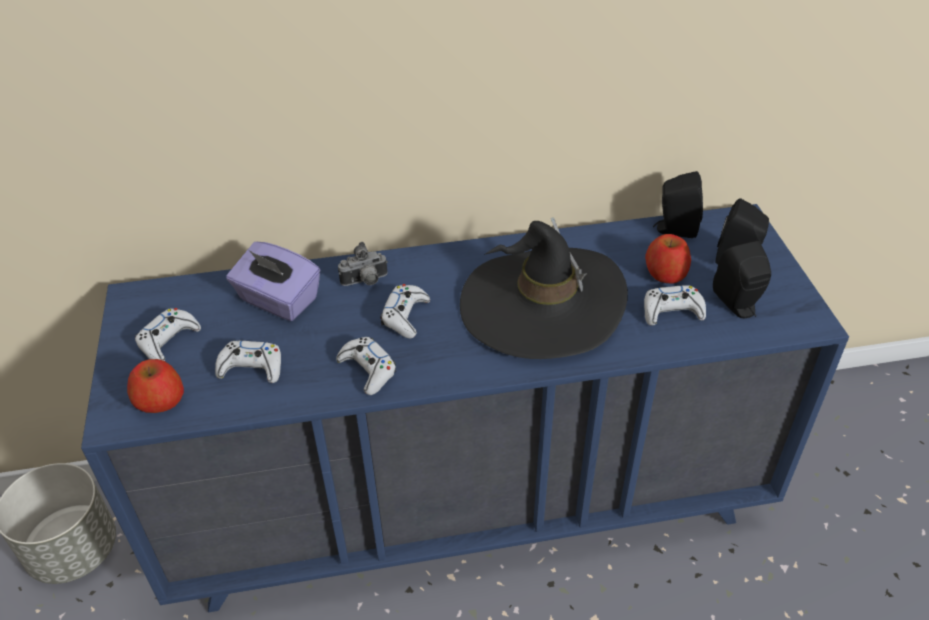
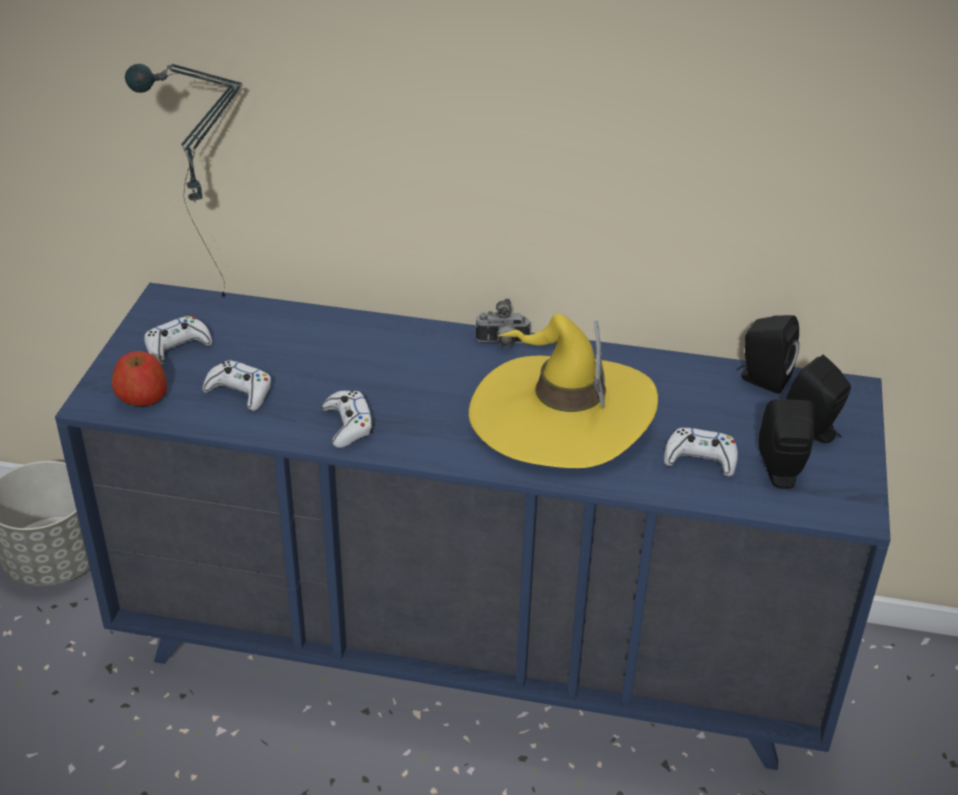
camera: 20 degrees right, 5 degrees down
purple tissue box [226,242,320,321] -> none
camera [338,242,388,286] -> camera moved to [475,299,530,347]
white game controller [380,284,430,338] -> none
black hat [460,217,628,359] -> yellow hat [469,313,658,468]
apple [645,234,691,284] -> none
none -> table lamp [125,64,243,299]

